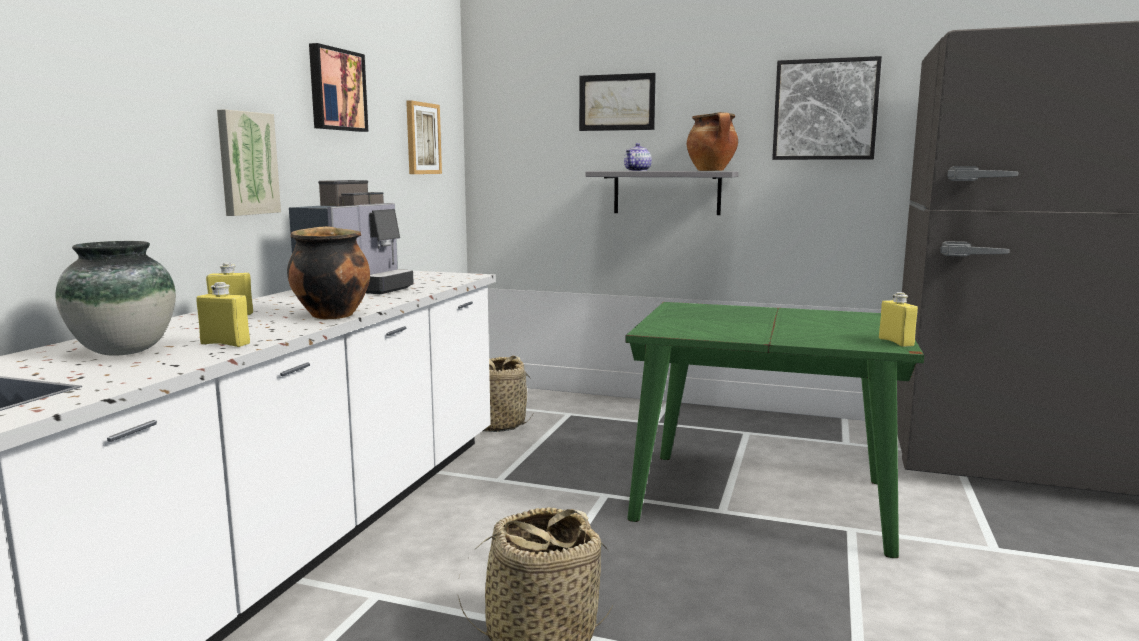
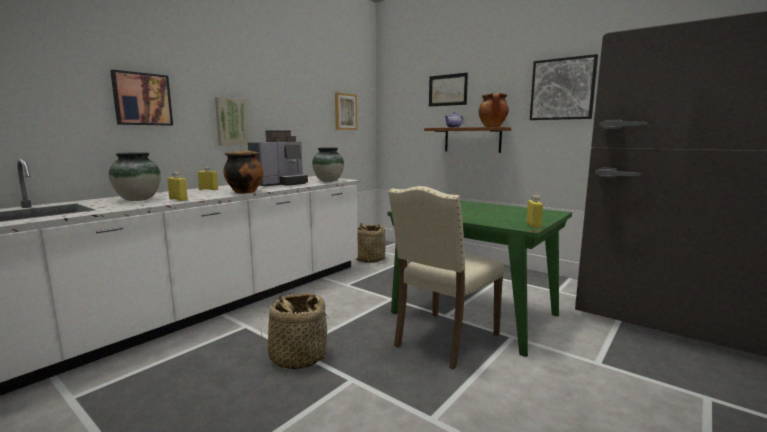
camera: 20 degrees right, 0 degrees up
picture [309,43,368,132] -> picture moved to [110,70,173,126]
grey shelf [585,171,739,215] -> brown shelf [424,127,511,153]
none -> vase [312,147,344,182]
none -> beige chair [388,186,504,370]

